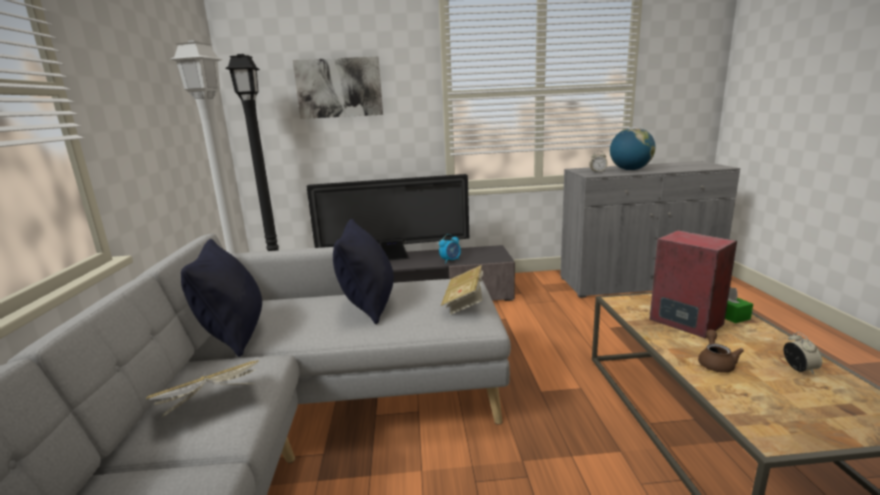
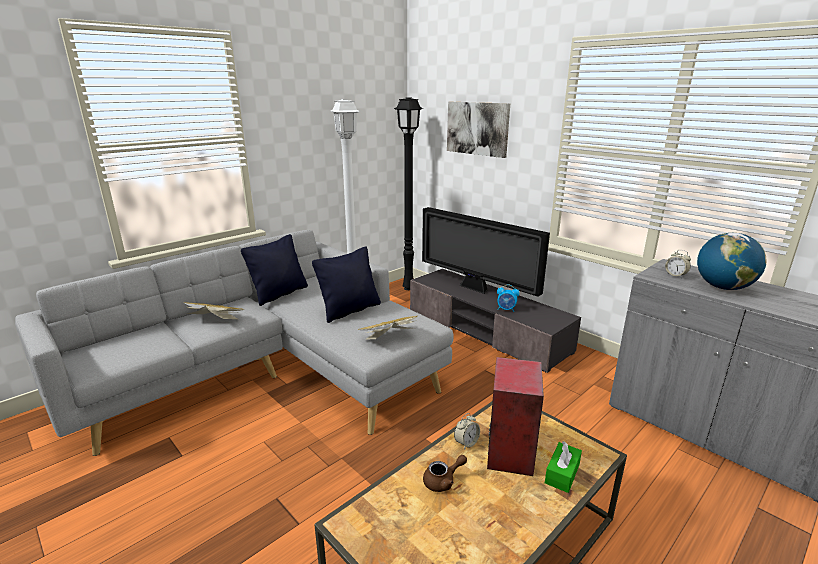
camera: 50 degrees right, 5 degrees up
alarm clock [784,332,822,374] -> alarm clock moved to [454,413,480,450]

